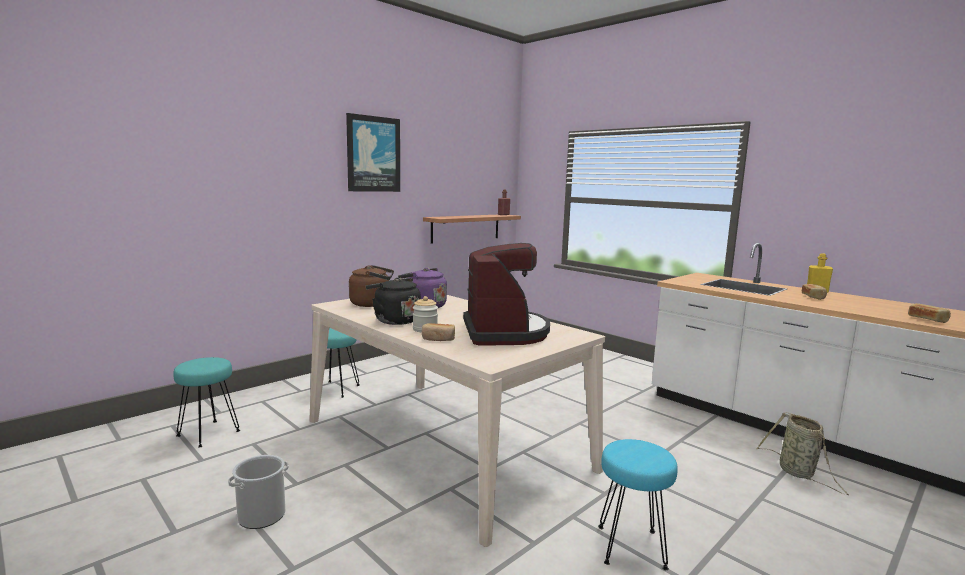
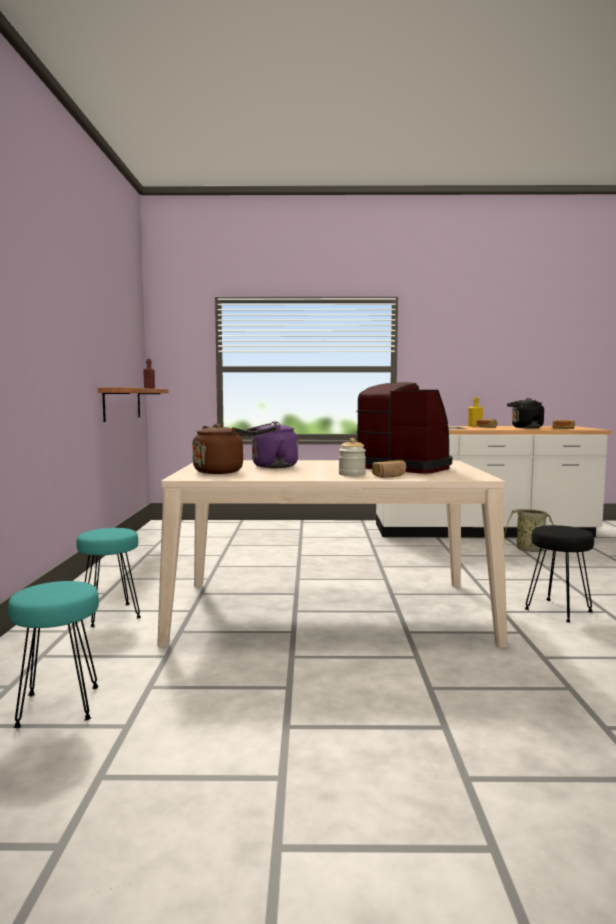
camera: 45 degrees left, 5 degrees down
bucket [228,455,289,529] -> none
picture [346,113,400,192] -> none
black kettle [366,278,421,325] -> black kettle moved to [507,398,544,428]
turquoise stool [598,439,678,570] -> black stool [524,525,594,622]

